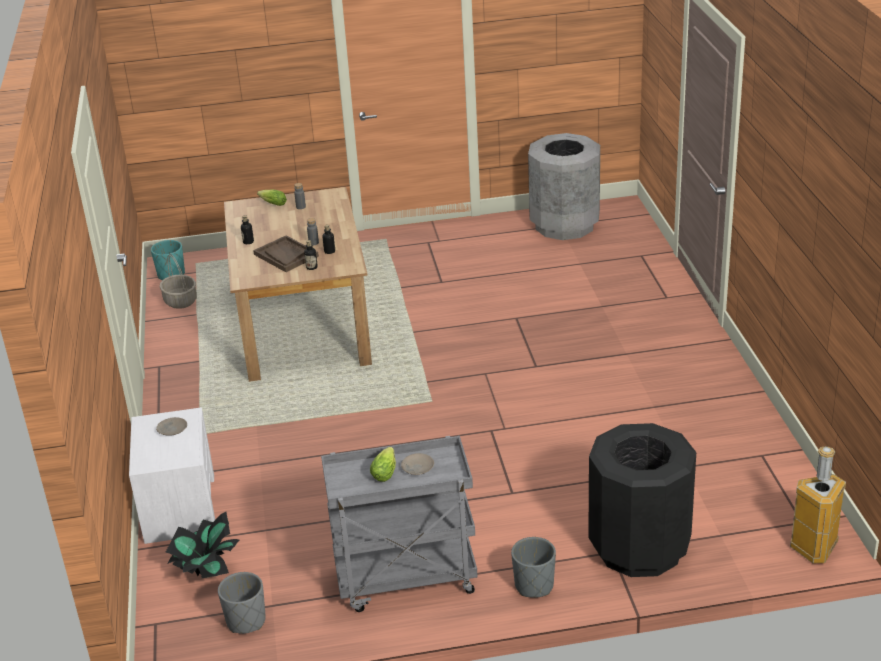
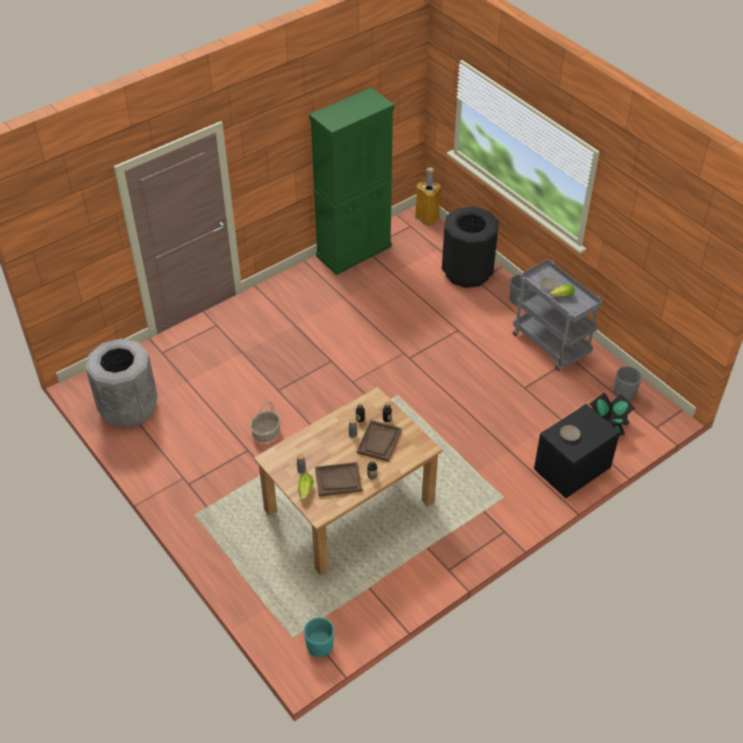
camera: 120 degrees left, 15 degrees up
white nightstand [129,408,215,544] -> black nightstand [534,404,620,498]
basket [160,254,197,309] -> basket moved to [250,402,280,442]
none -> green cabinet [309,87,394,275]
none -> brown tray [315,462,362,497]

